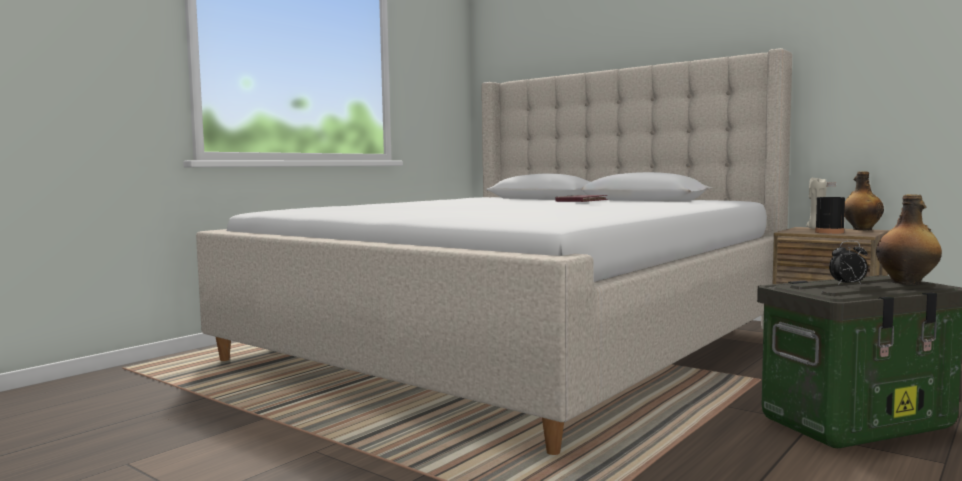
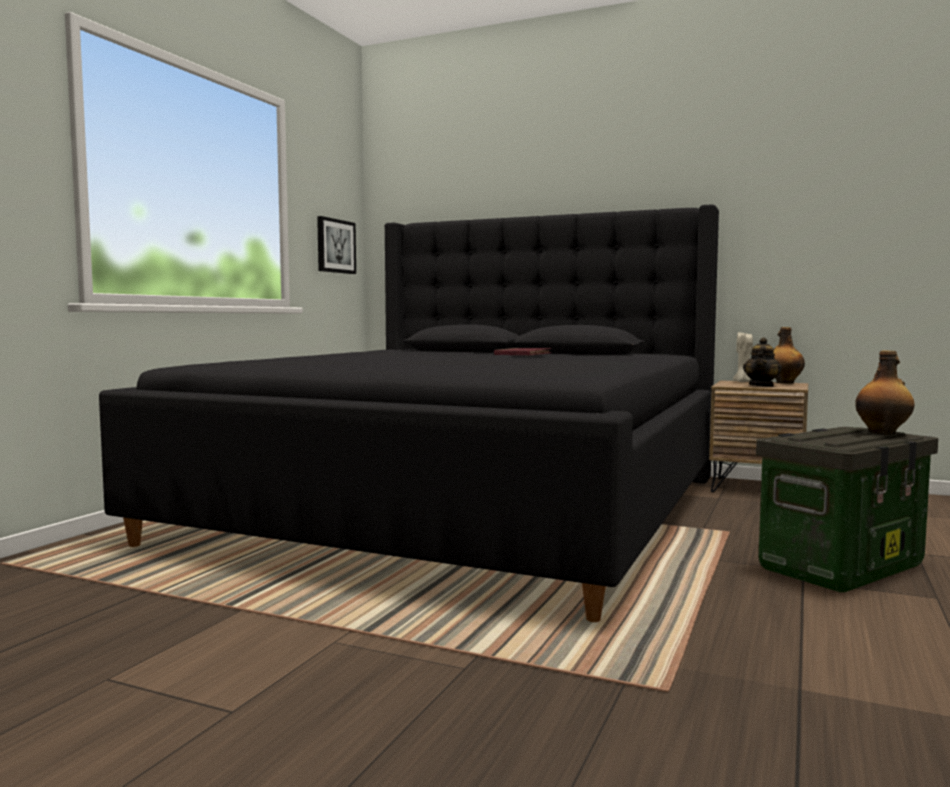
camera: 15 degrees left, 0 degrees up
beige bed [196,48,792,455] -> black bed [99,204,719,622]
black bottle [815,182,845,234] -> teapot [743,337,782,387]
alarm clock [829,241,868,285] -> none
none -> picture [317,216,356,274]

